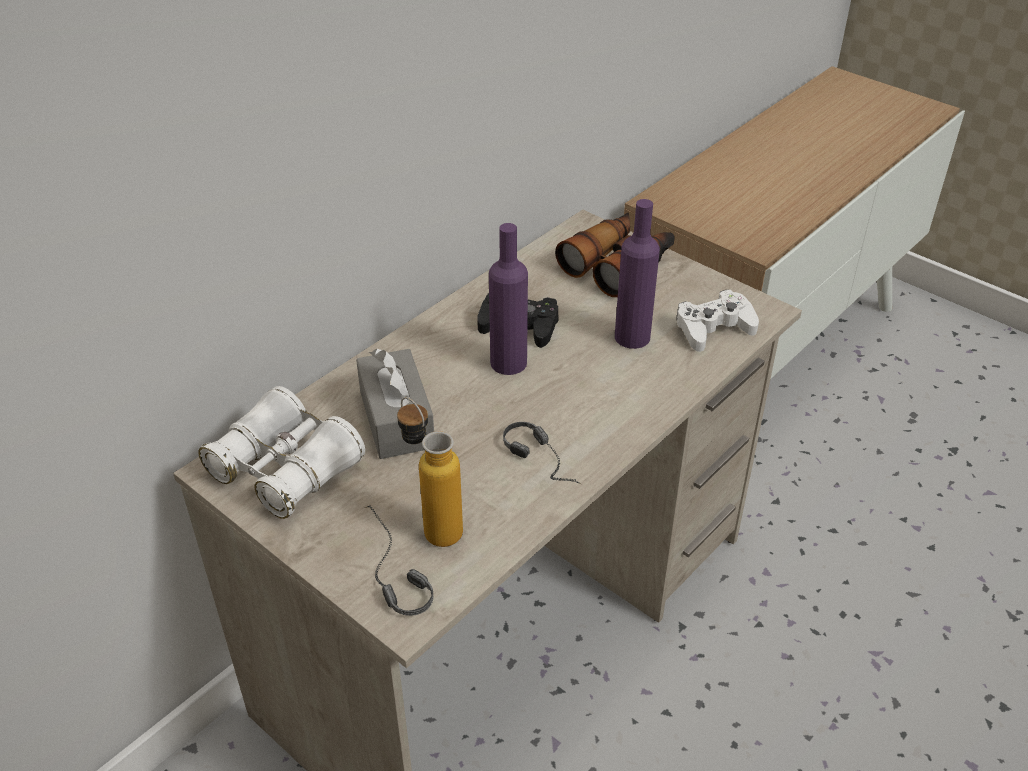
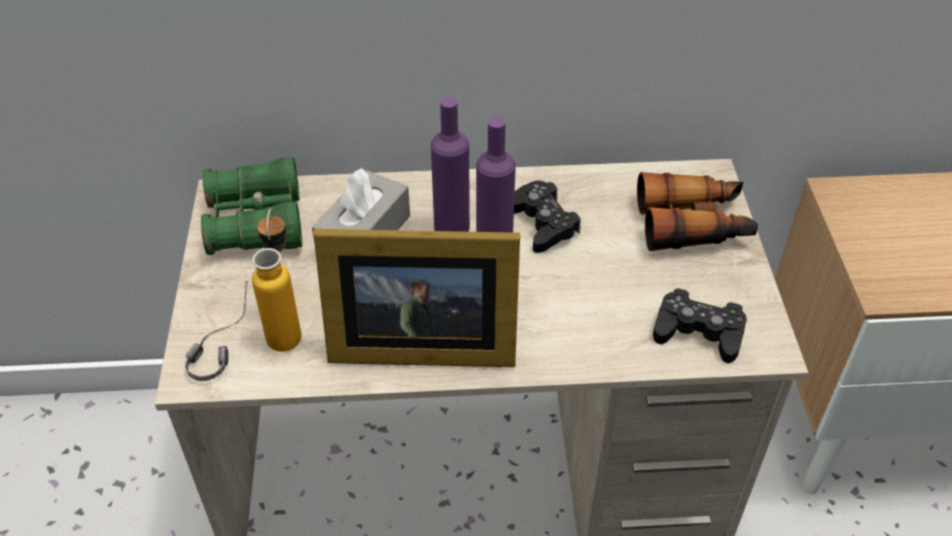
camera: 45 degrees right, 5 degrees up
white binoculars [198,386,365,519] -> green binoculars [201,157,302,255]
headphones [503,422,581,484] -> picture frame [313,229,520,367]
purple bottle [615,199,660,349] -> purple bottle moved to [431,97,470,232]
white game controller [676,289,759,352] -> black game controller [653,288,747,363]

